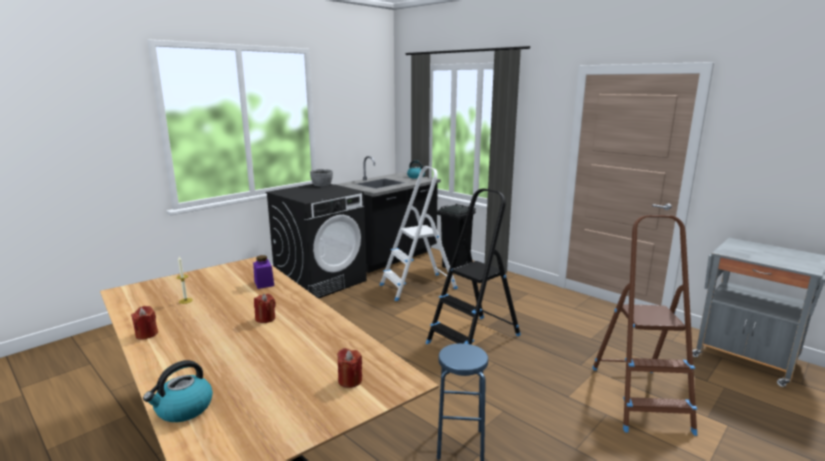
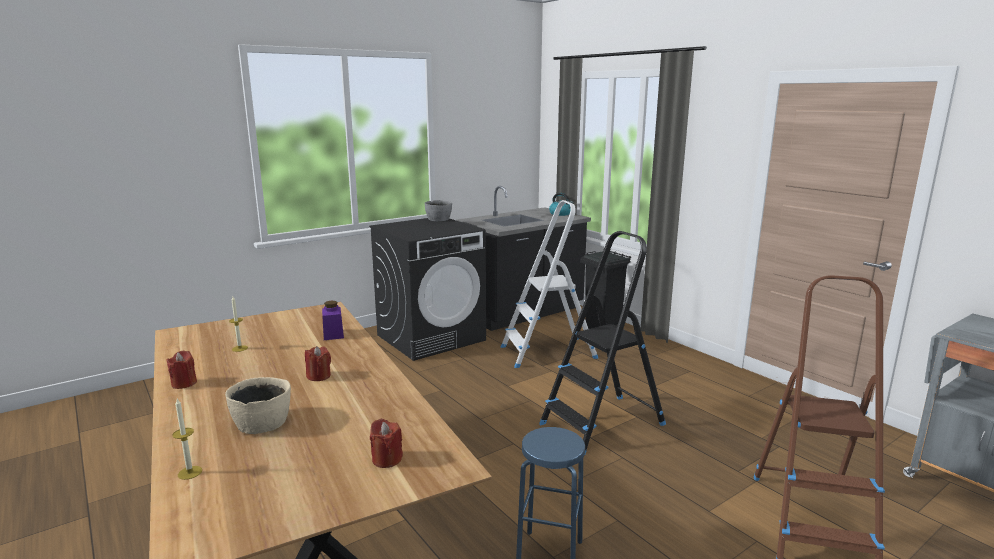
camera: 10 degrees right, 0 degrees up
kettle [143,360,213,422] -> candle [172,399,202,480]
none -> beige bowl [225,377,291,434]

